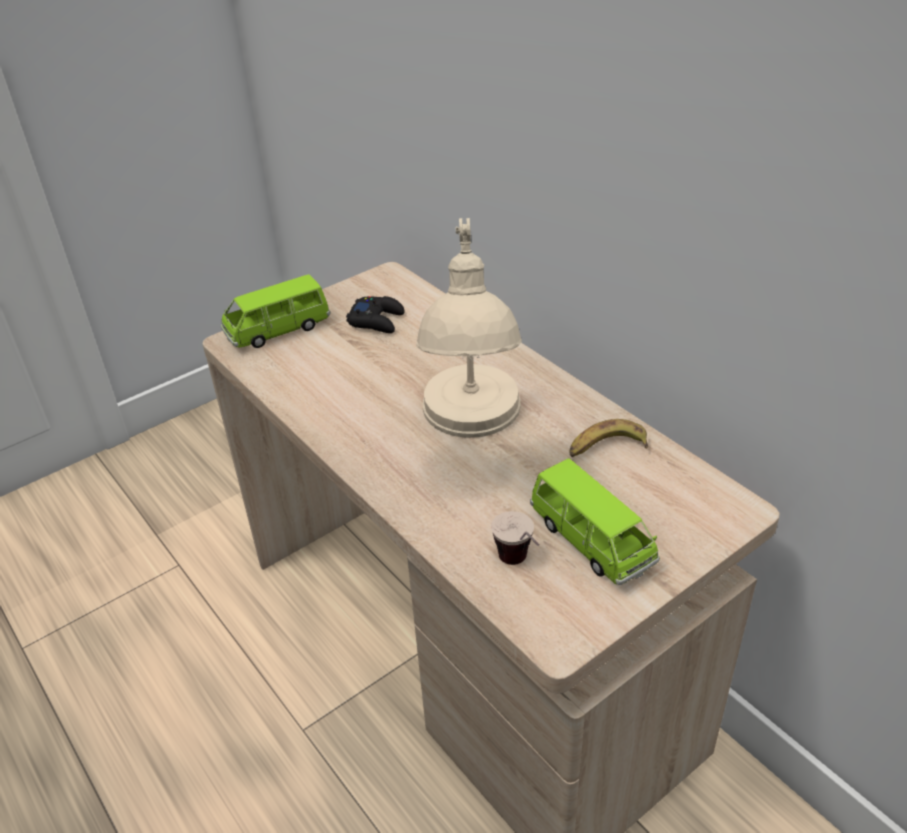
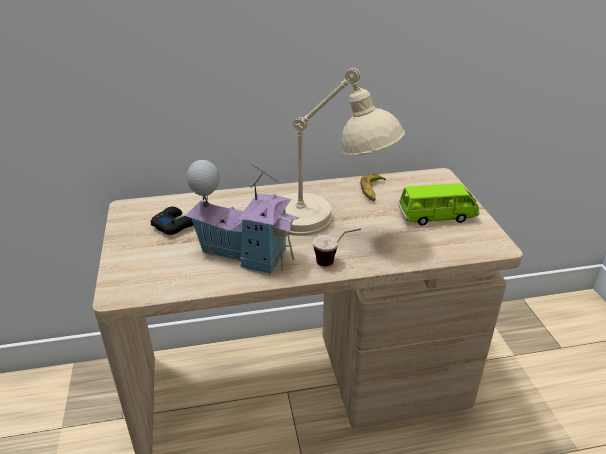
camera: 65 degrees left, 5 degrees down
green toy car [221,274,330,348] -> none
cup [491,511,539,565] -> cup moved to [313,228,361,267]
none -> toy house [185,160,299,275]

